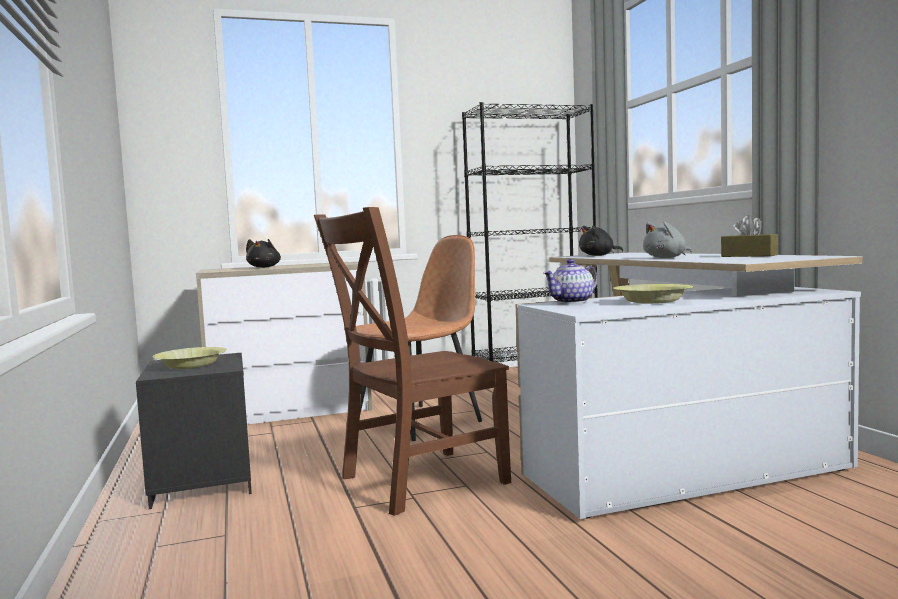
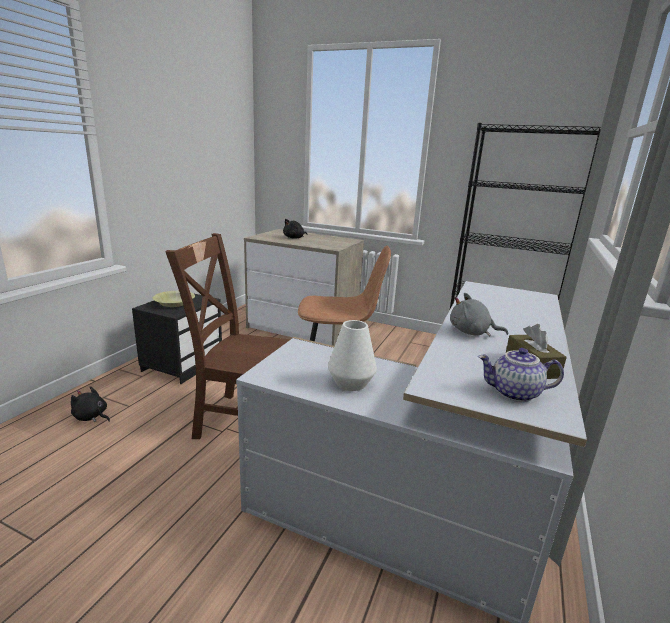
camera: 40 degrees right, 15 degrees up
teapot [543,259,598,304] -> teapot moved to [478,348,564,402]
black plush toy [579,226,623,256] -> black plush toy moved to [71,386,110,422]
yellow bowl [613,284,693,304] -> white vase [328,320,377,391]

